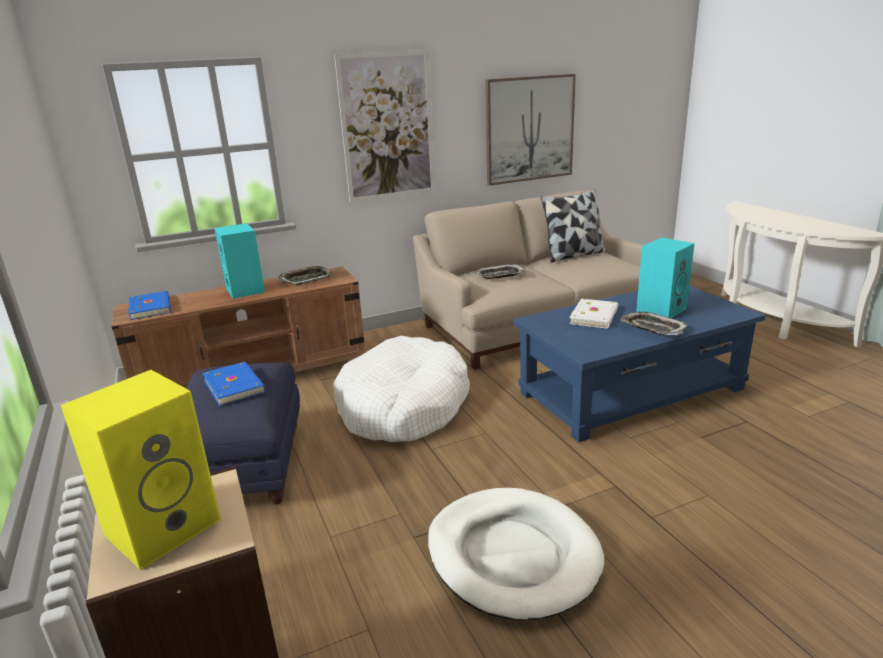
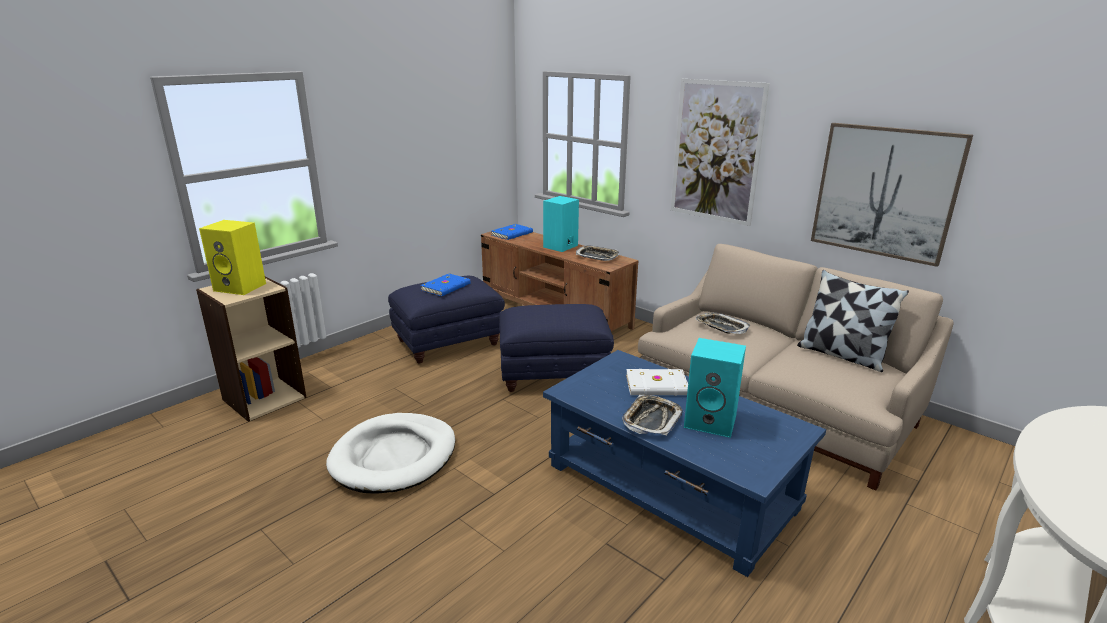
camera: 65 degrees right, 0 degrees up
white dog bed [333,336,470,442] -> blue ottoman [499,304,614,392]

